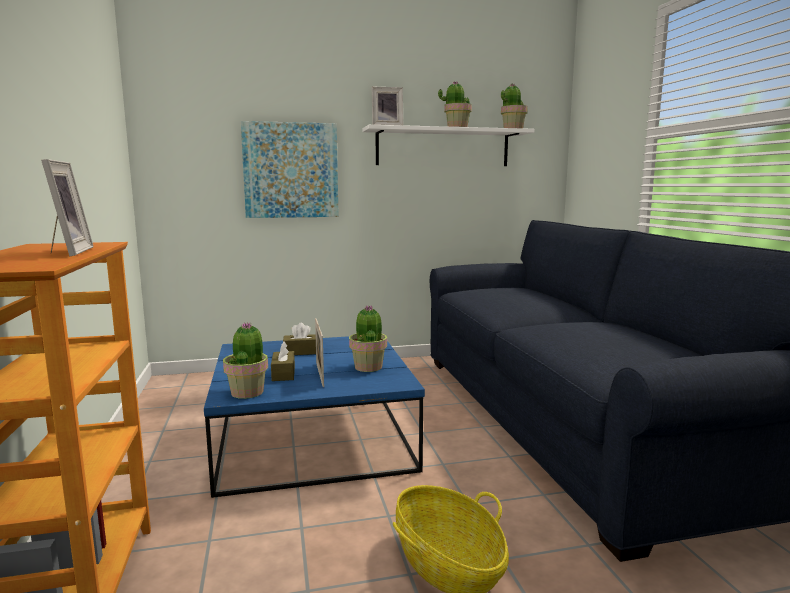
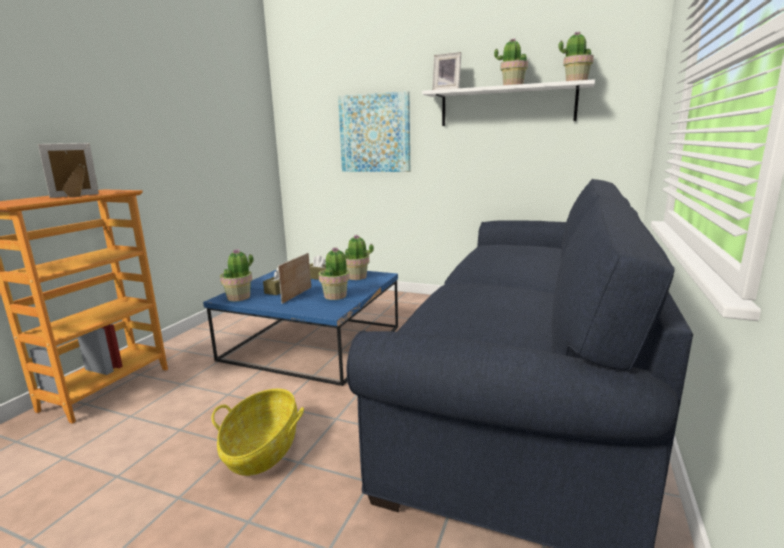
camera: 35 degrees right, 5 degrees up
picture frame [41,159,94,256] -> picture frame turned 150 degrees counterclockwise [38,143,99,198]
none -> potted plant [345,235,374,280]

